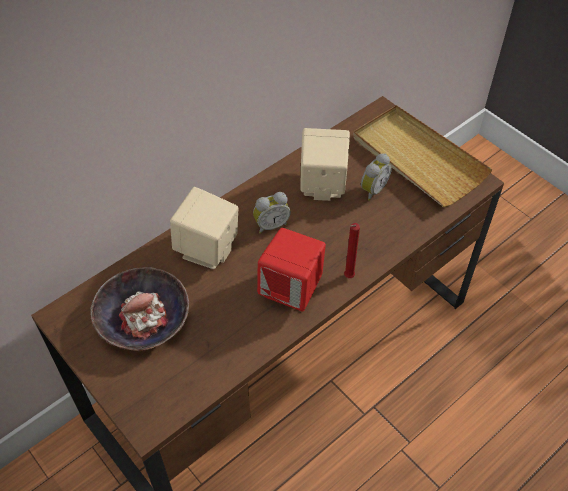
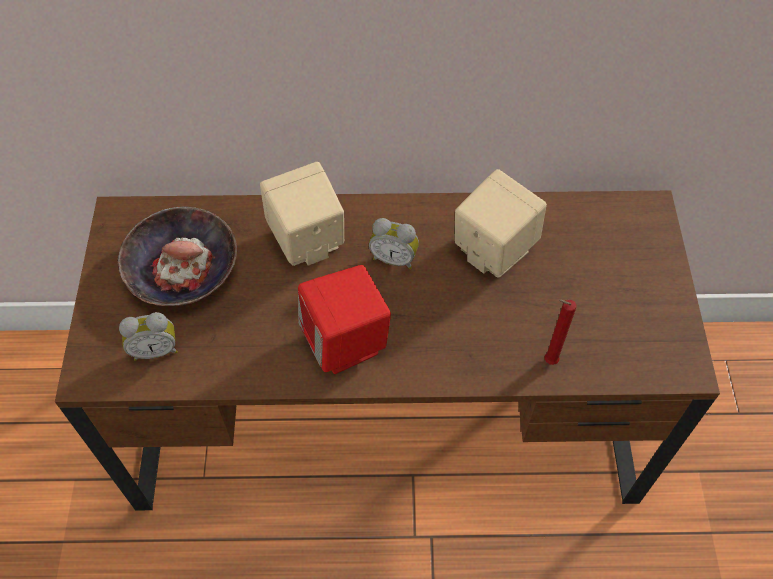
camera: 40 degrees right, 5 degrees up
red candle [344,223,360,278] -> red candle moved to [545,299,577,365]
beige tray [353,105,493,207] -> none
alarm clock [361,154,392,201] -> alarm clock moved to [119,312,178,361]

